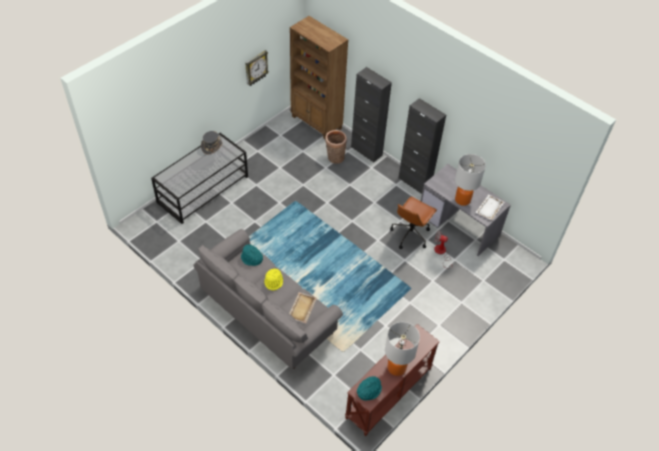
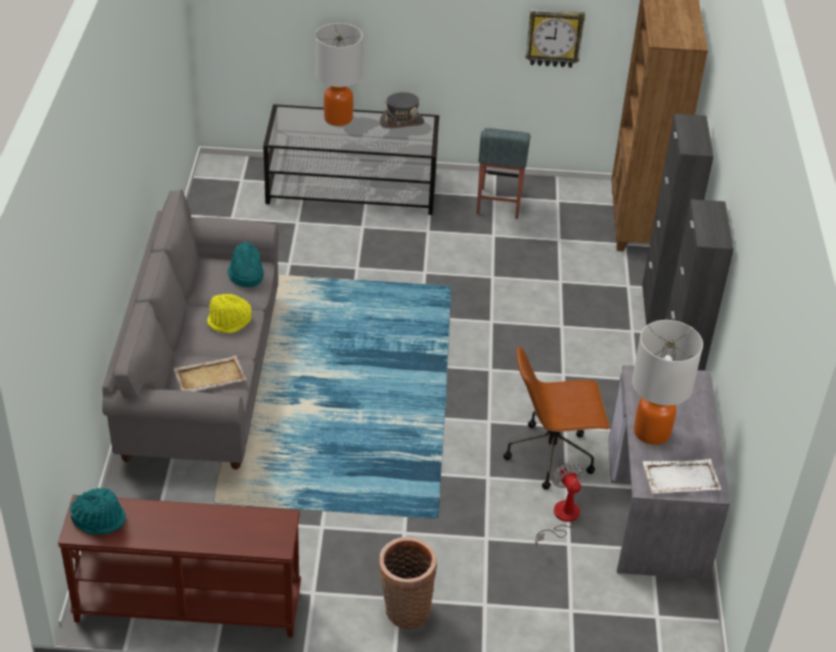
camera: 50 degrees right, 10 degrees down
basket [325,130,347,164] -> basket moved to [379,537,437,629]
table lamp [385,322,420,376] -> table lamp moved to [315,23,363,126]
none -> grey stool [477,128,530,219]

